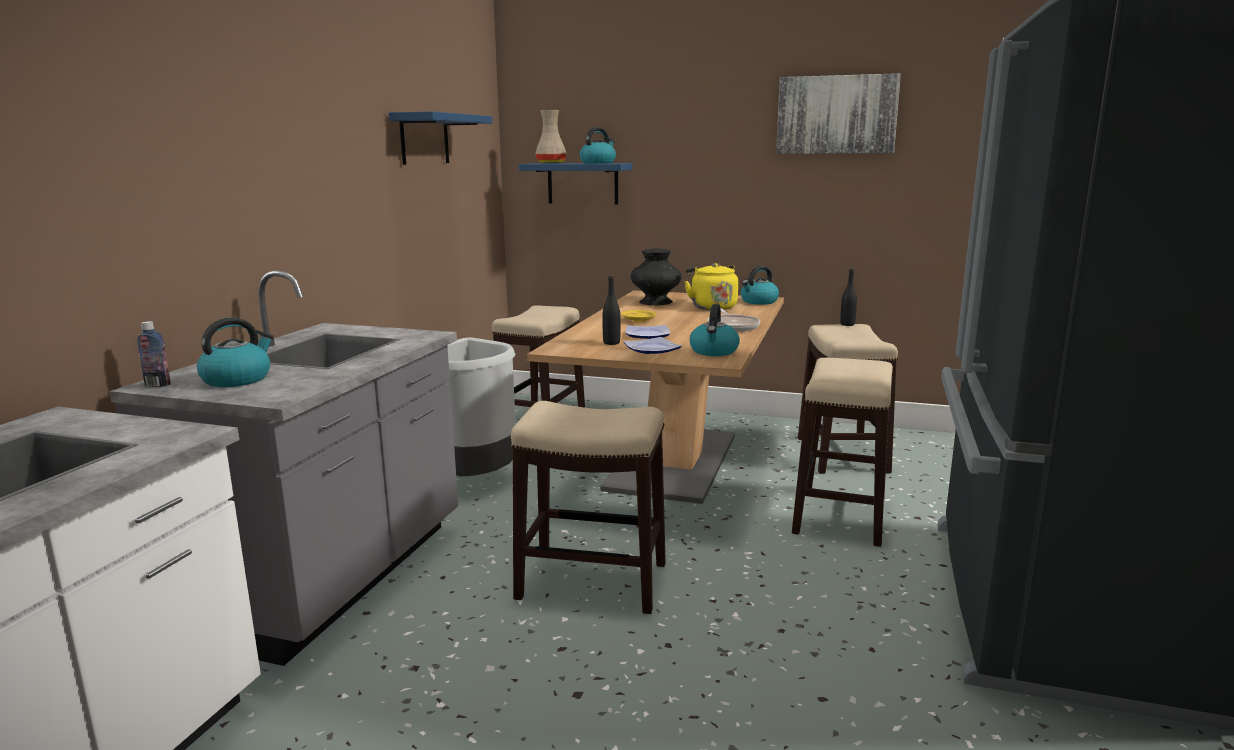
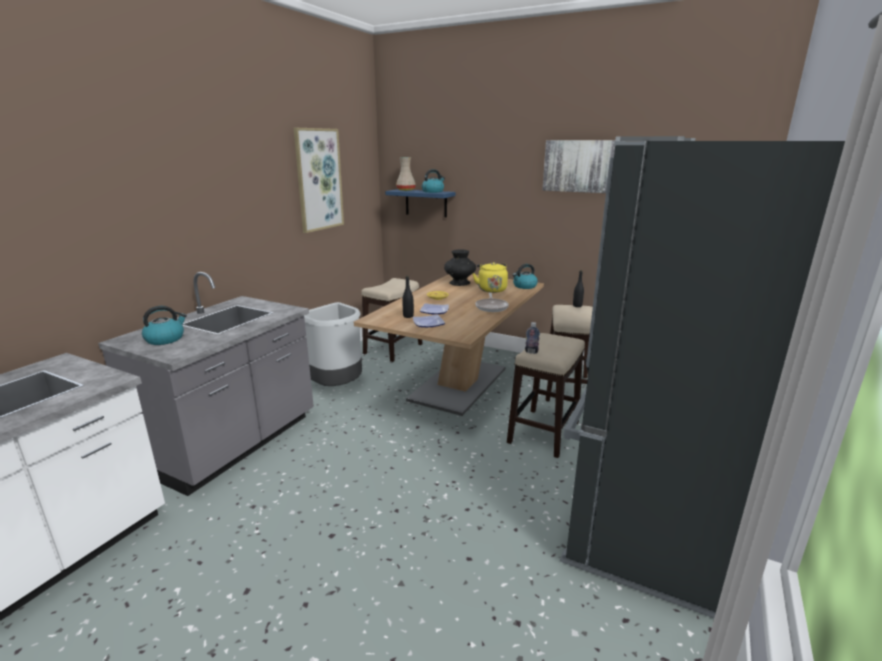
camera: 10 degrees right, 5 degrees up
bottle [137,321,171,387] -> bottle moved to [525,322,540,354]
blue shelf [389,111,493,165] -> picture [294,128,344,233]
stool [510,401,666,614] -> none
kettle [690,304,740,356] -> none

